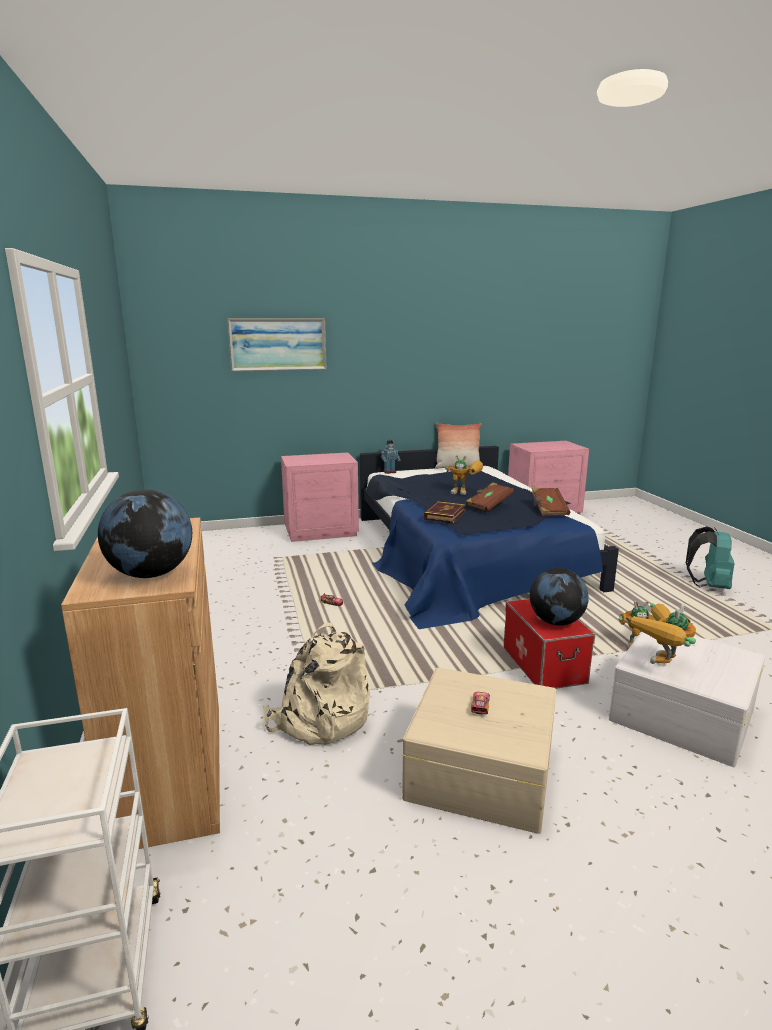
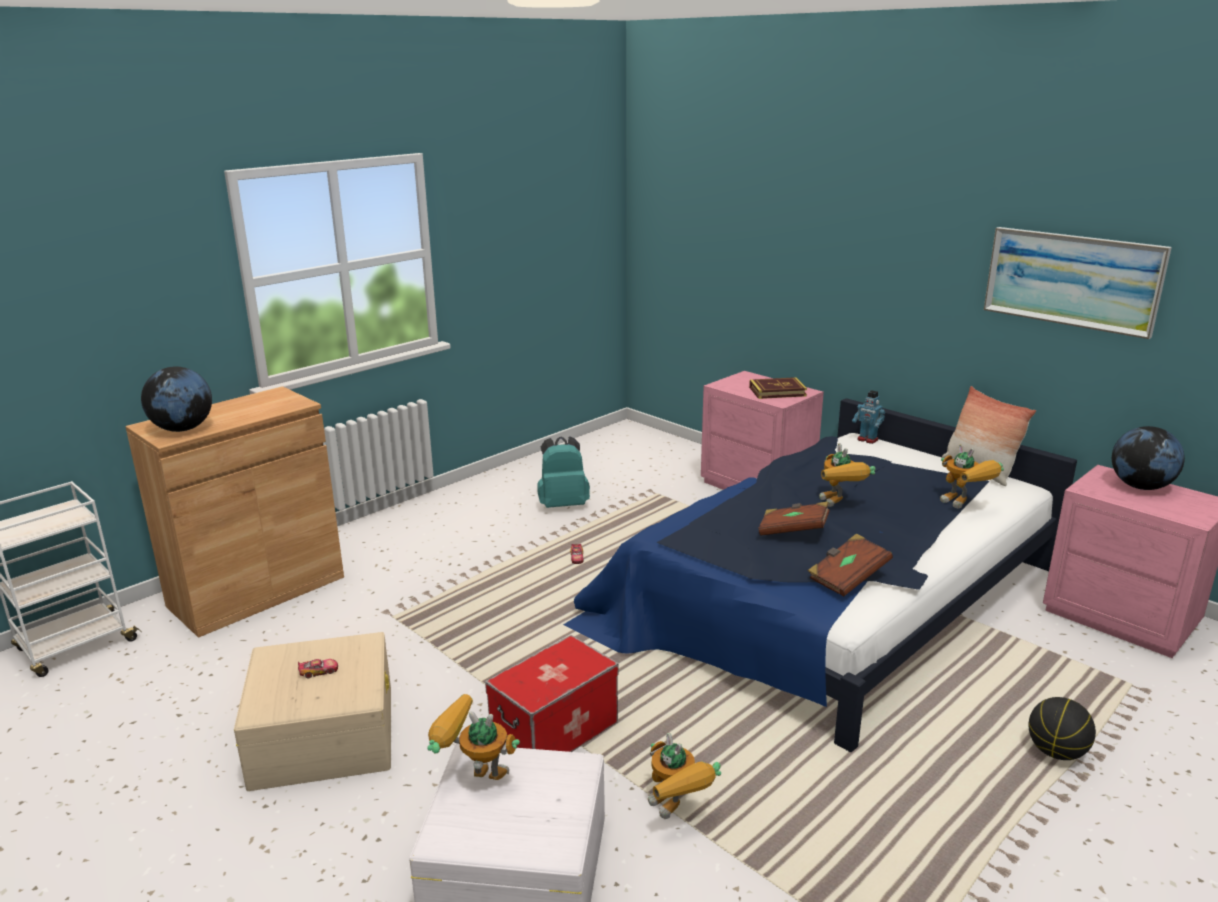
camera: 60 degrees right, 5 degrees up
picture [227,318,326,372] -> picture moved to [984,227,1172,339]
beige backpack [263,623,370,745] -> none
book [424,501,466,523] -> book moved to [749,377,807,399]
globe [530,568,589,626] -> globe moved to [1112,426,1185,490]
turquoise backpack [686,526,734,589] -> turquoise backpack moved to [537,436,590,508]
none -> toy robot [940,444,1004,509]
none -> basketball [1029,697,1096,760]

